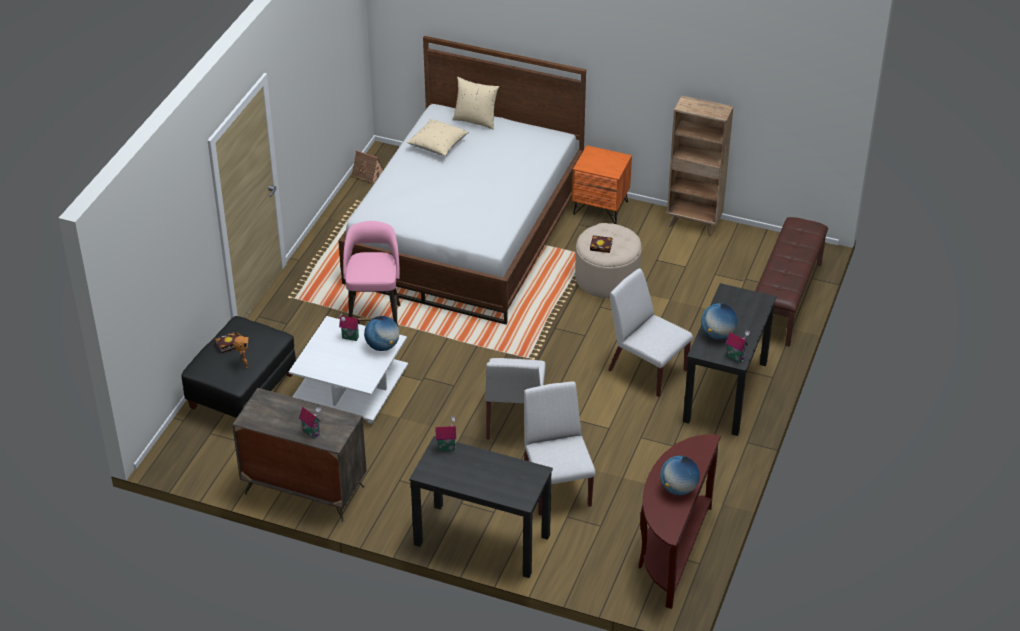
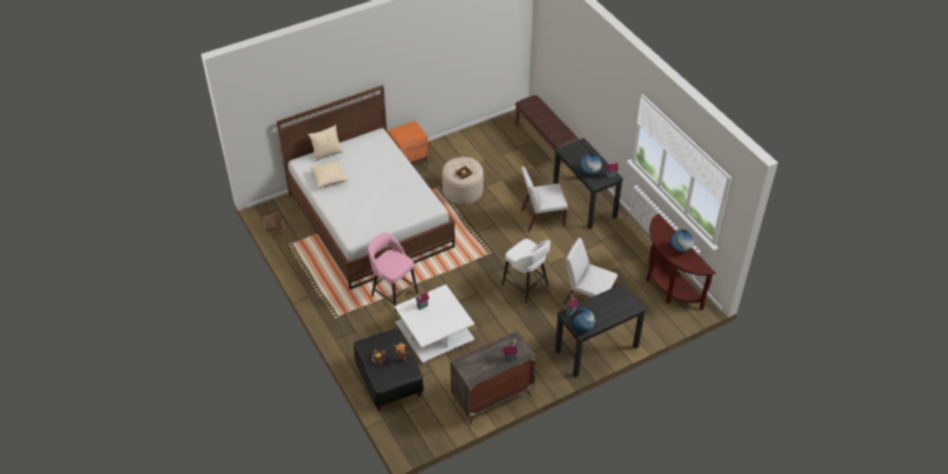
camera: 50 degrees left, 5 degrees up
globe [364,316,399,351] -> globe moved to [570,308,596,333]
white chair [485,358,546,440] -> white stool [502,239,550,303]
brown bookcase [667,96,733,236] -> none

